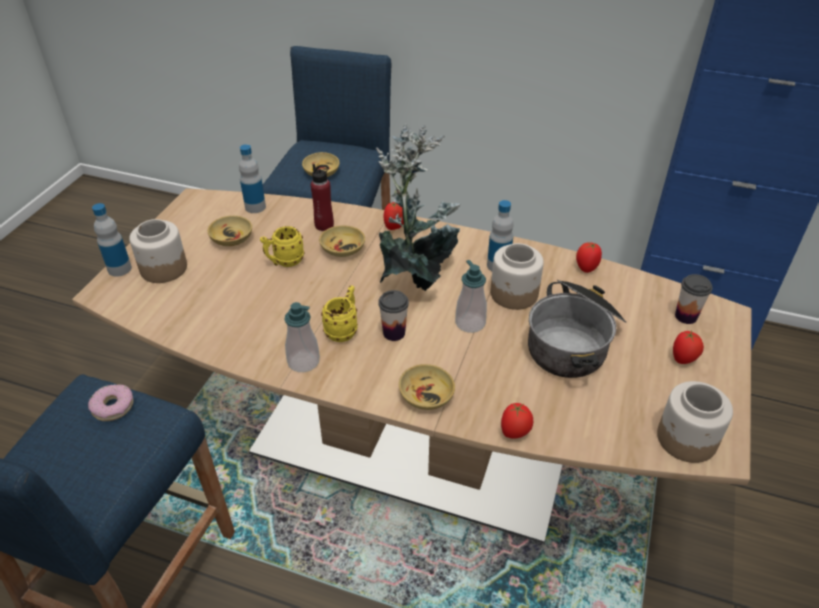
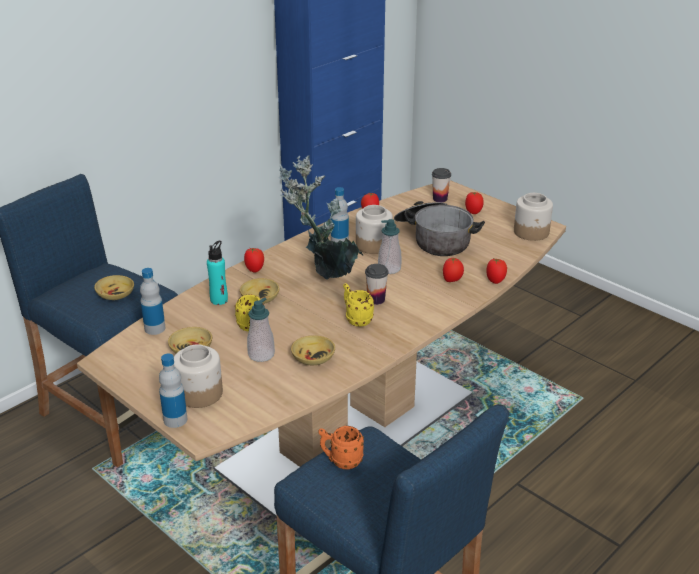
camera: 65 degrees left, 10 degrees down
donut [88,384,133,421] -> orange mug [318,426,364,469]
soap dispenser [284,302,320,372] -> soap dispenser moved to [247,297,275,362]
red bottle [311,164,334,231] -> turquoise bottle [207,240,228,305]
beige bowl [399,364,455,410] -> beige bowl moved to [291,335,335,365]
none -> tomato [443,258,464,282]

